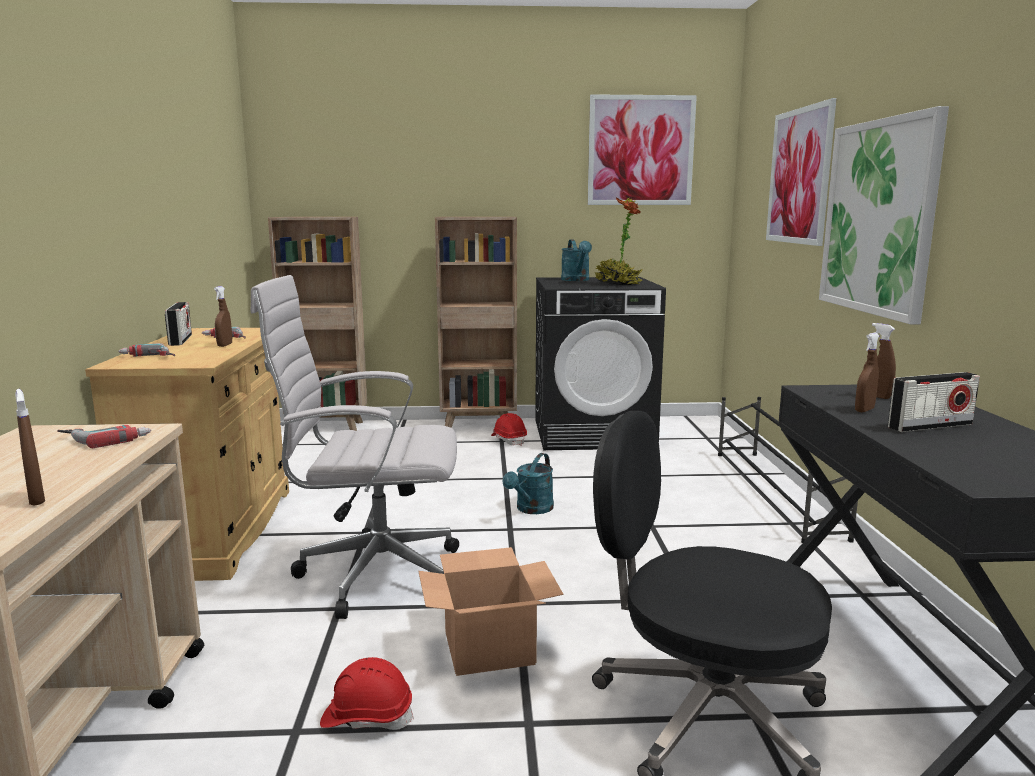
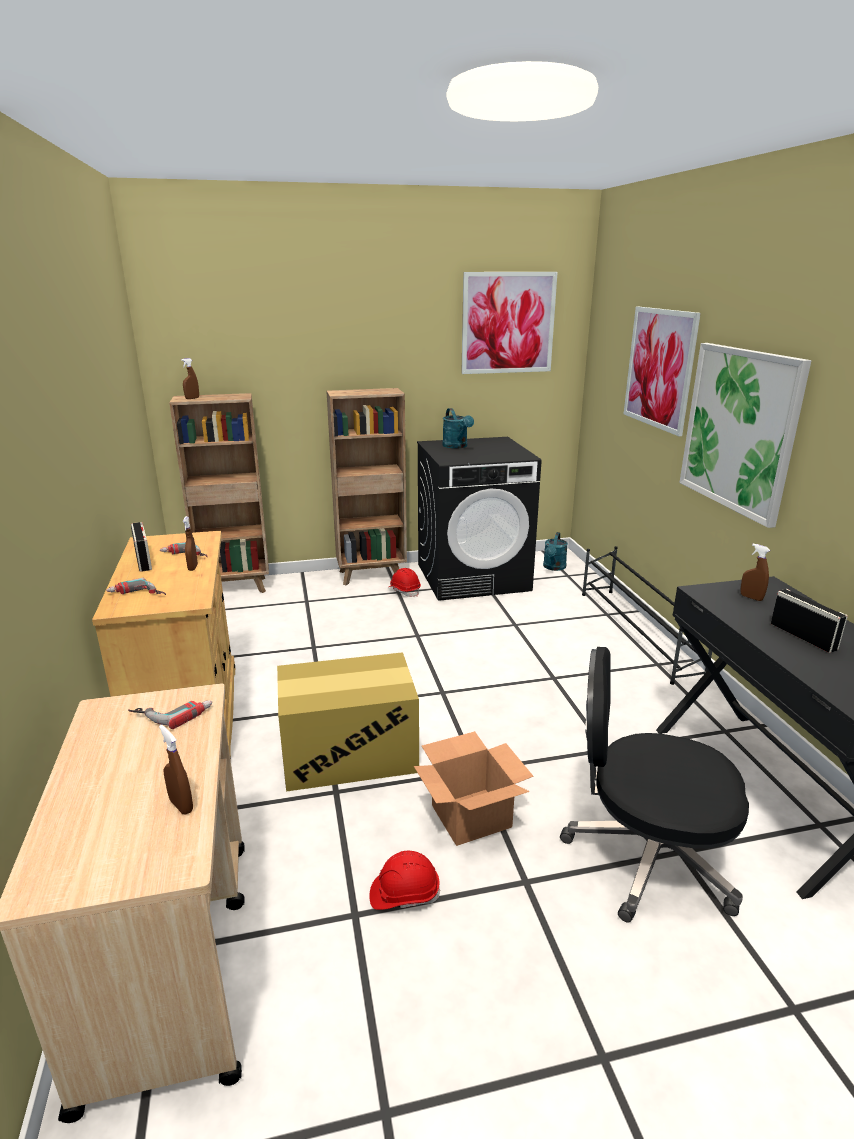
camera: 10 degrees left, 10 degrees up
white office chair [250,275,459,619] -> cardboard box [277,652,419,792]
turquoise watering can [503,453,554,514] -> turquoise watering can moved to [543,532,568,571]
potted plant [595,197,643,285] -> none
brown spray bottle [855,333,879,412] -> brown spray bottle moved to [181,358,199,399]
radio [888,372,980,432] -> radio turned 90 degrees counterclockwise [771,589,848,653]

